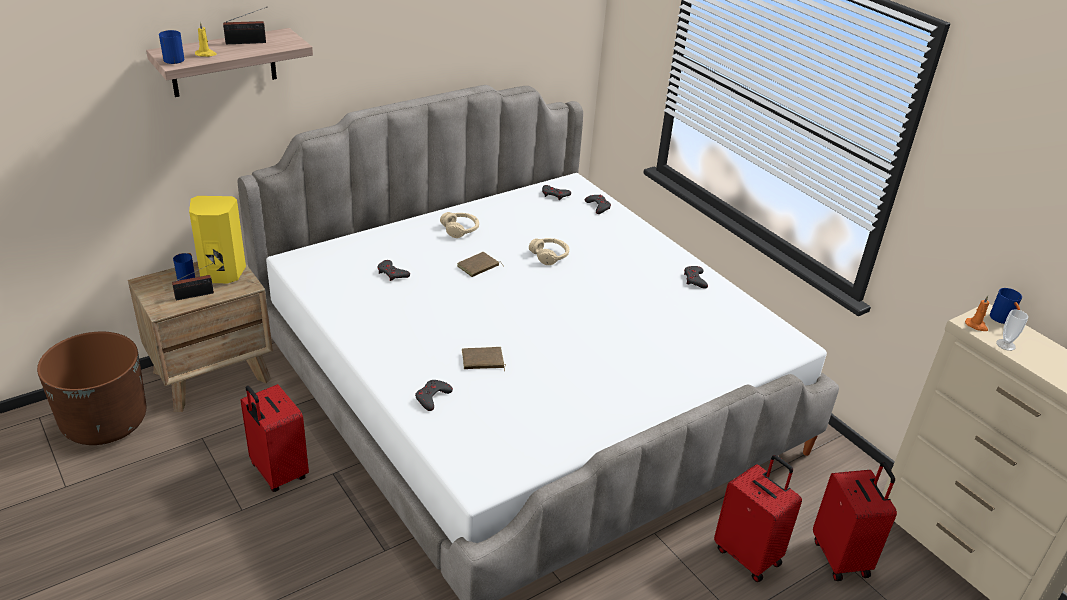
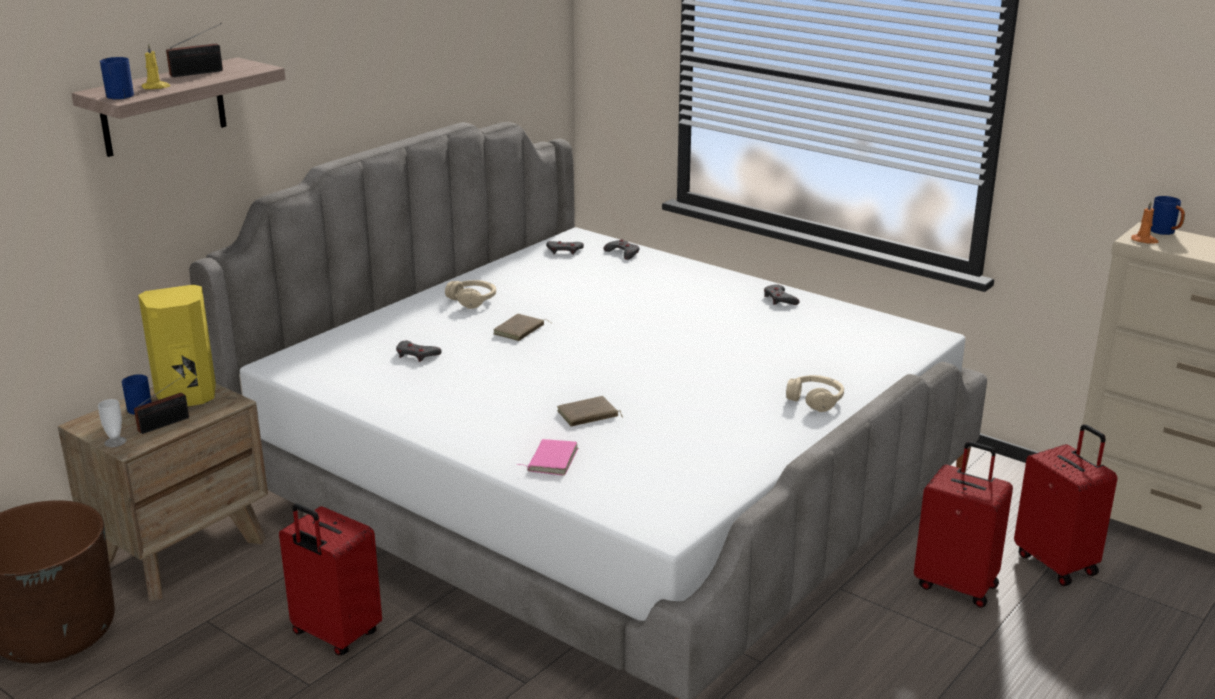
camera: 15 degrees left, 10 degrees down
grey game controller [415,380,453,411] -> pink book [517,439,578,476]
beige headphones [529,238,569,265] -> beige headphones moved to [786,375,844,412]
cup [996,309,1028,351] -> cup moved to [98,399,126,447]

